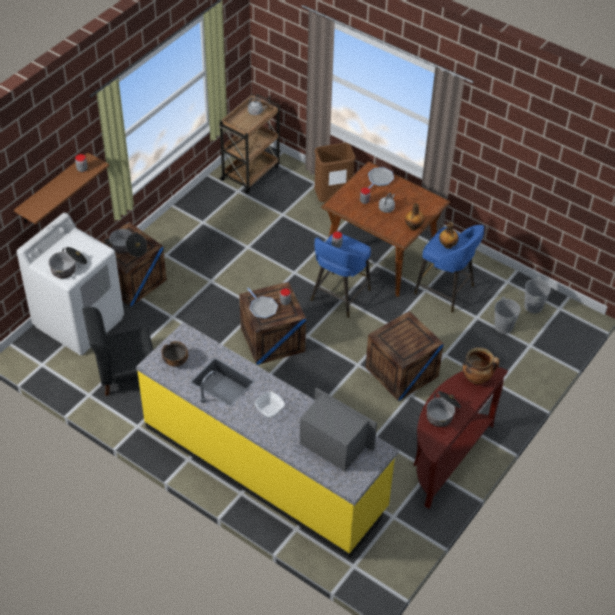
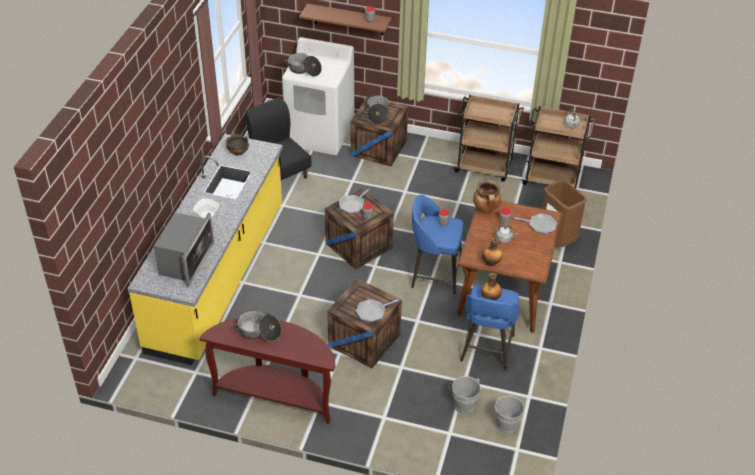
camera: 70 degrees right, 5 degrees down
cooking pot [462,347,499,384] -> cooking pot moved to [473,180,501,214]
none -> frying pan [356,299,399,322]
none -> brown cart [453,94,524,182]

